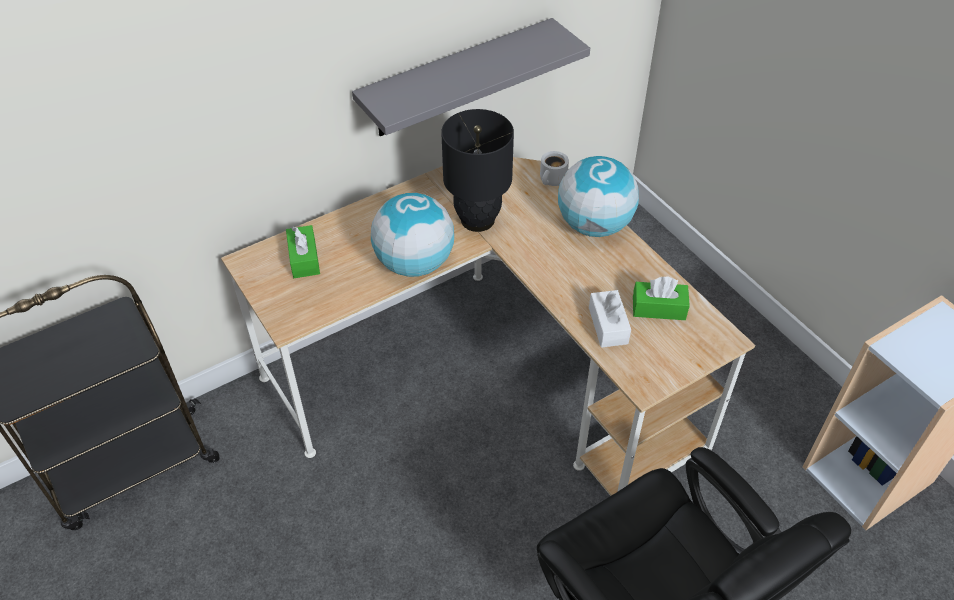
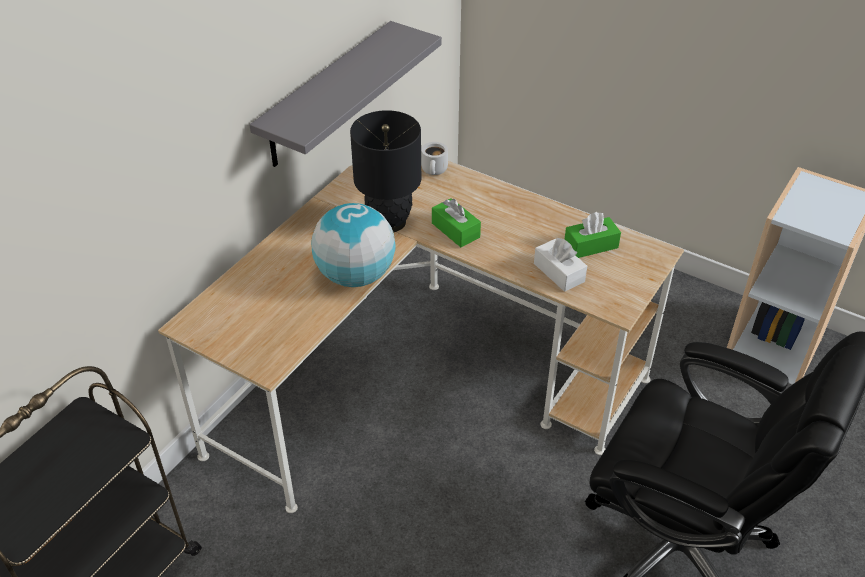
camera: 25 degrees left, 5 degrees down
green tissue box [286,225,320,278] -> green tissue box moved to [432,198,481,247]
globe [558,156,639,237] -> none

